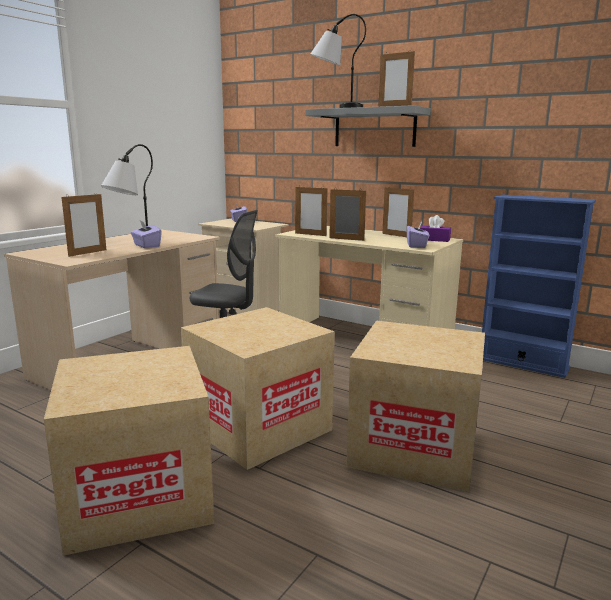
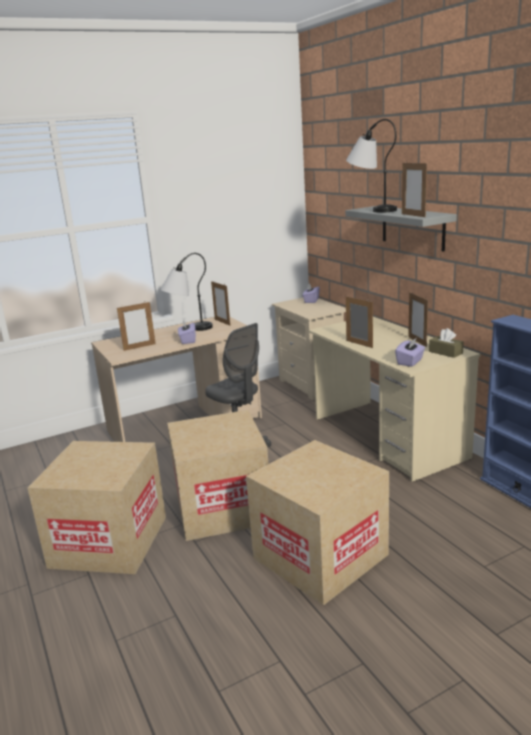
camera: 30 degrees right, 5 degrees up
picture frame [295,185,328,236] -> picture frame moved to [211,281,231,326]
purple tissue box [420,215,451,242] -> brown tissue box [429,328,464,358]

